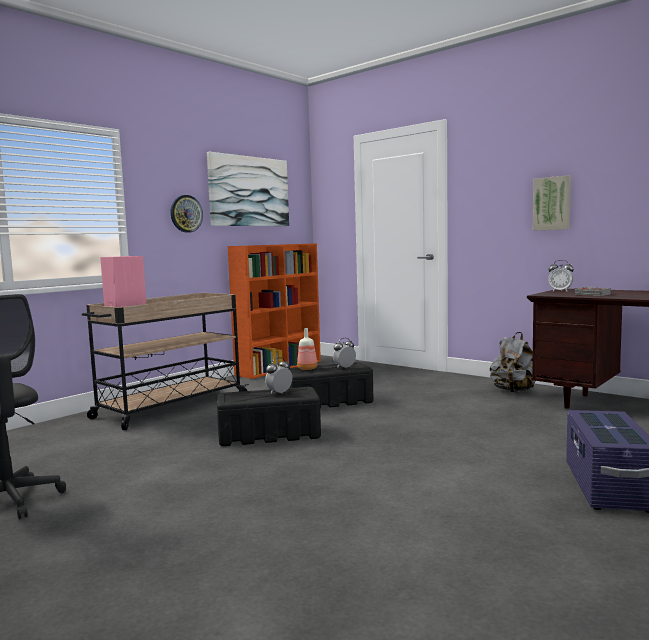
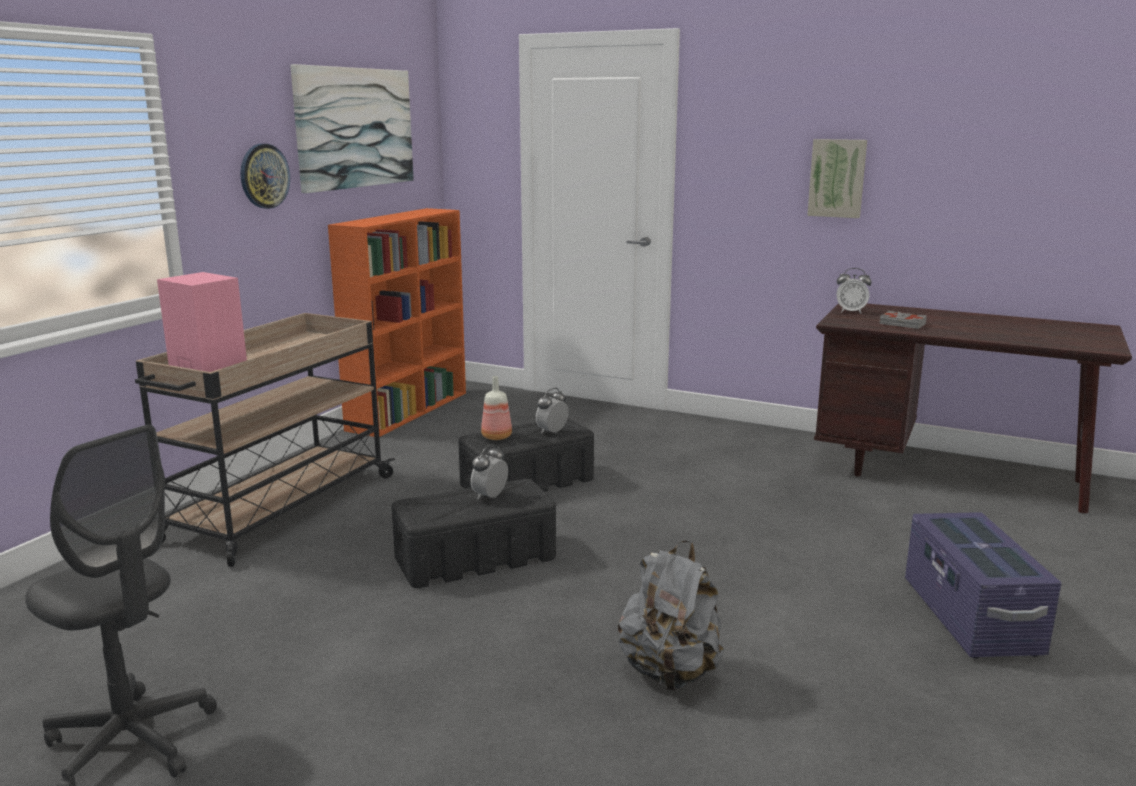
camera: 15 degrees left, 10 degrees up
grey backpack [490,332,536,393] -> grey backpack moved to [618,540,724,691]

